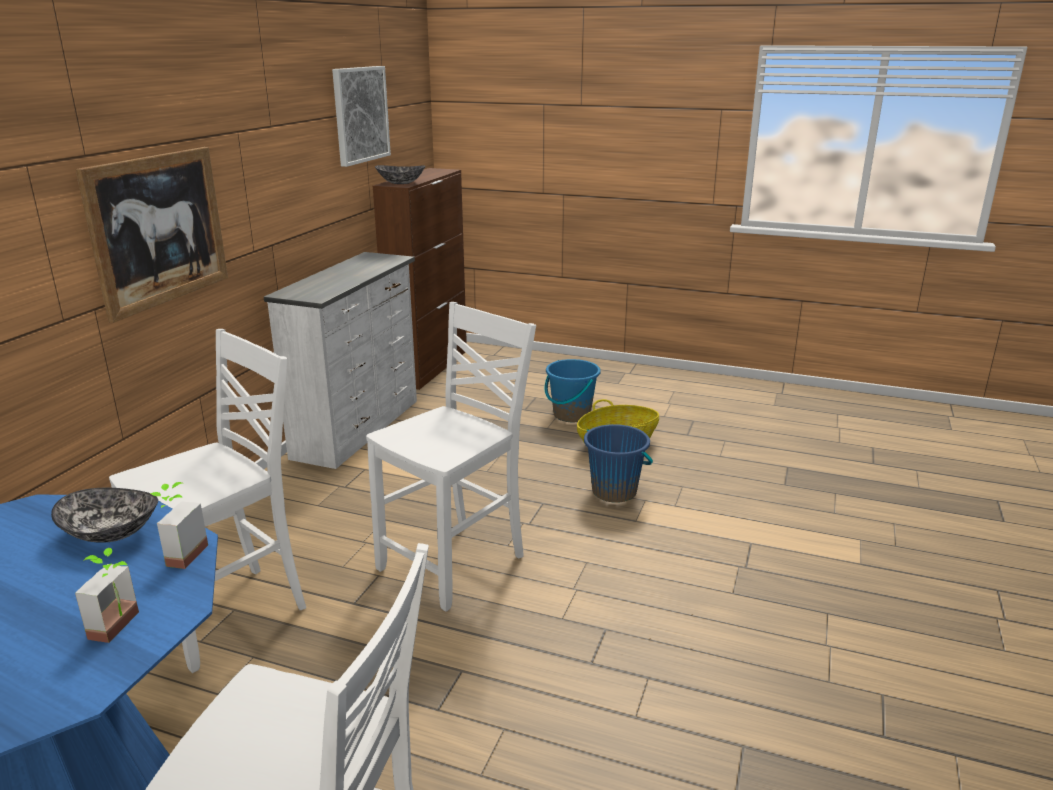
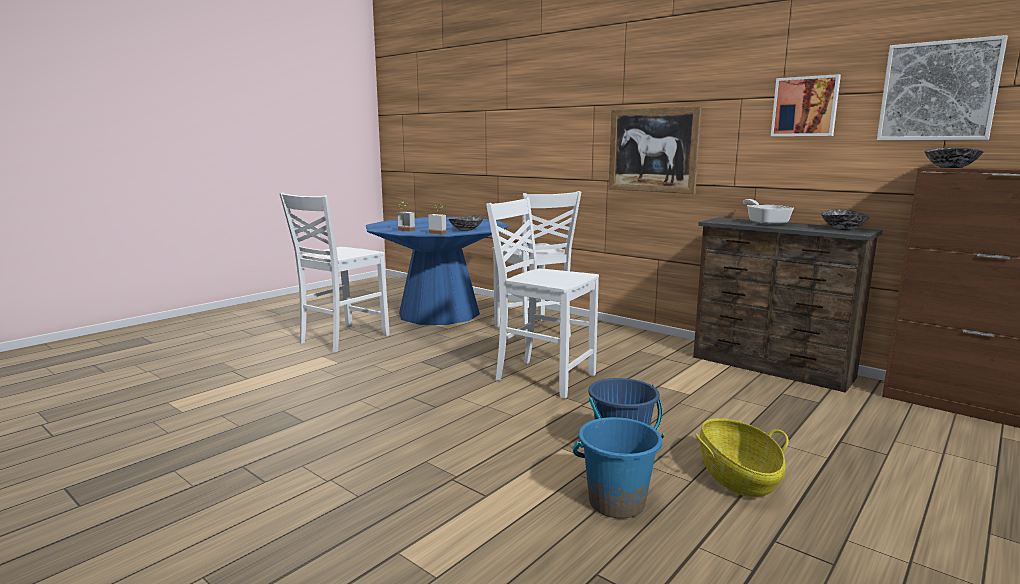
camera: 110 degrees right, 10 degrees down
white dresser [264,252,417,469] -> brown dresser [693,217,882,393]
white chair [366,302,536,612] -> white chair turned 150 degrees clockwise [486,197,599,399]
blue bucket [545,359,601,422] -> blue bucket moved to [573,417,664,519]
none -> frying pan [743,199,794,225]
none -> picture [771,74,841,136]
none -> bowl [821,209,870,230]

